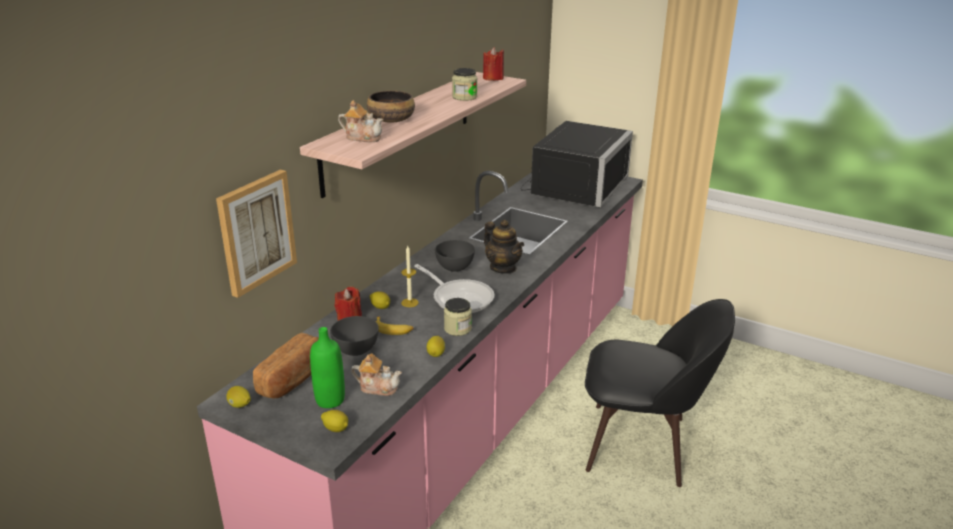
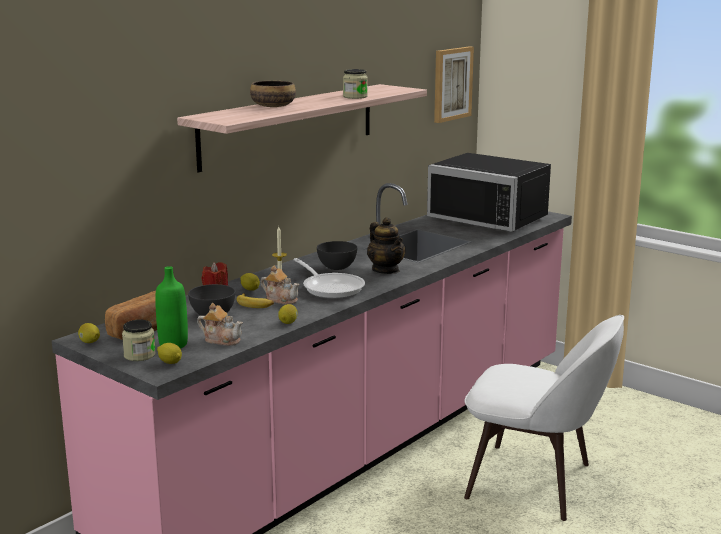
camera: 10 degrees right, 10 degrees down
picture [216,170,297,298] -> picture moved to [434,46,474,123]
teapot [338,100,383,142] -> teapot moved to [260,266,299,305]
jar [444,298,472,336] -> jar moved to [122,320,156,361]
red candle [483,47,504,81] -> none
black microwave [520,121,633,208] -> black microwave turned 90 degrees clockwise [427,153,551,232]
black chair [585,299,735,487] -> white chair [464,315,624,521]

